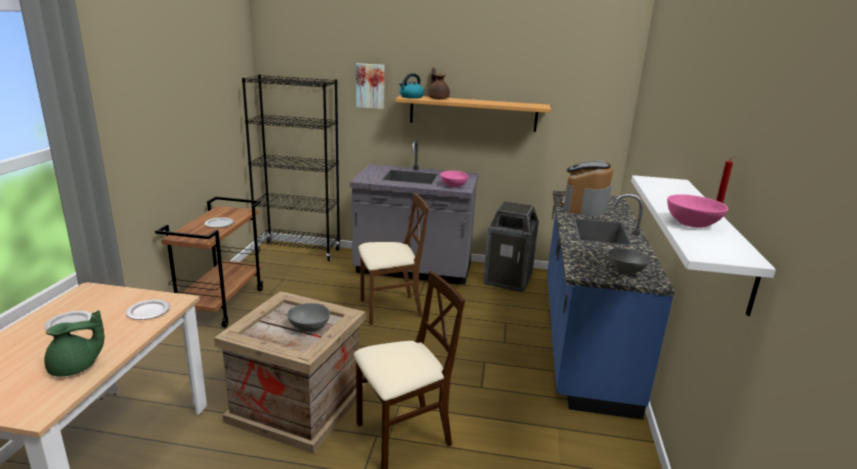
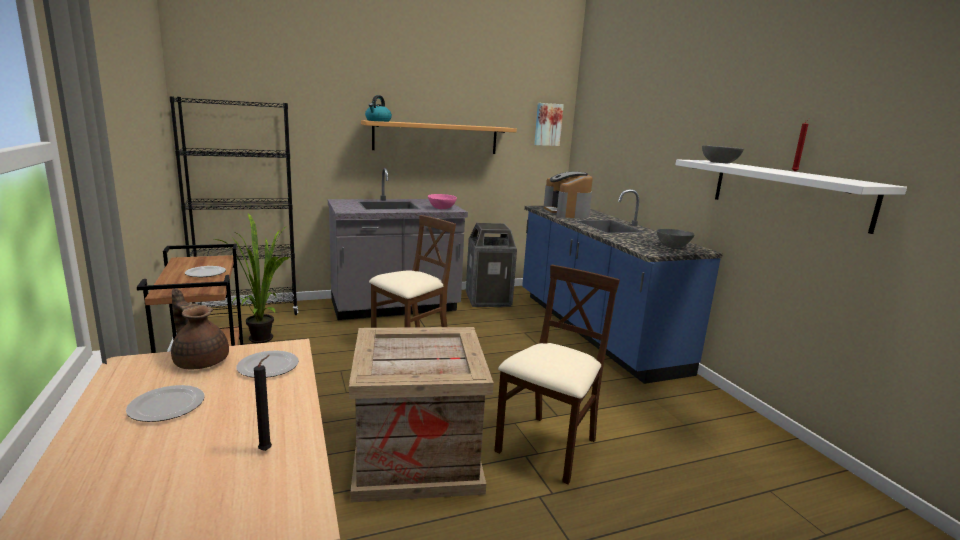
camera: 30 degrees left, 5 degrees down
green teapot [44,310,104,376] -> black candle [254,355,272,451]
grey bowl [287,303,330,332] -> grey bowl moved to [702,145,744,163]
picture [356,63,385,109] -> picture moved to [534,103,564,146]
brown teapot [428,67,450,99] -> brown teapot moved to [171,288,229,369]
pink bowl [667,194,728,228] -> none
none -> potted plant [214,213,290,343]

